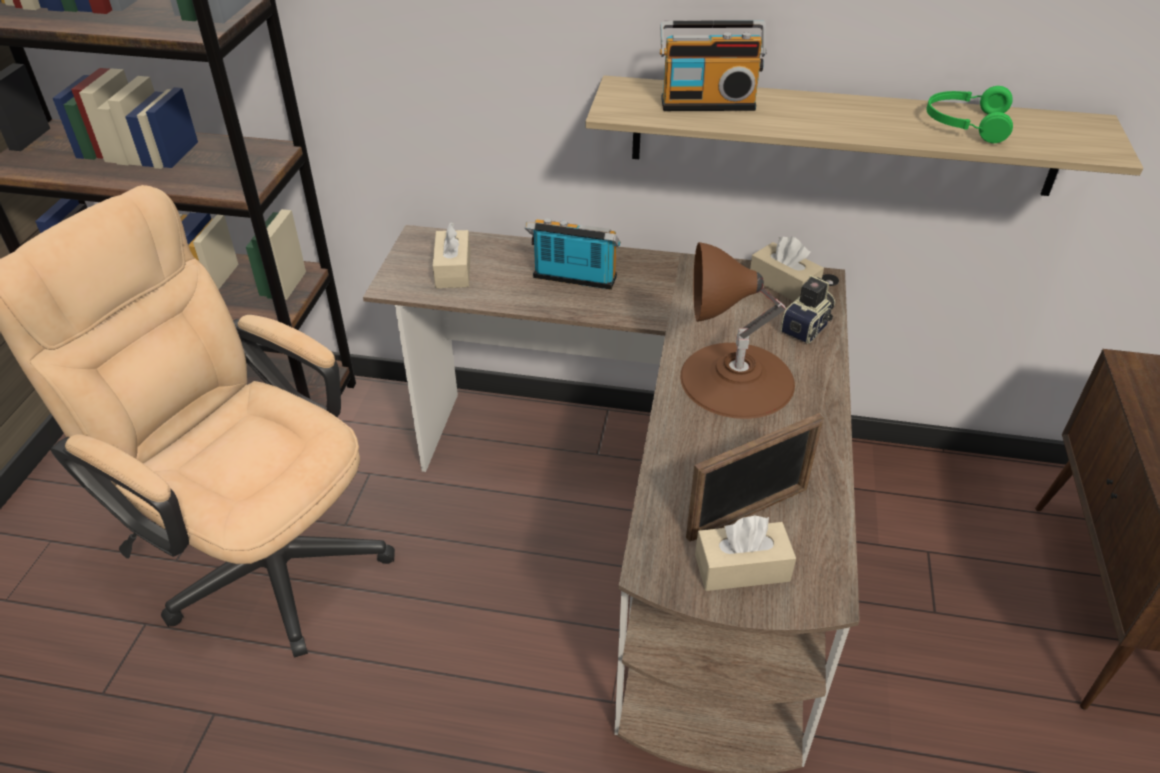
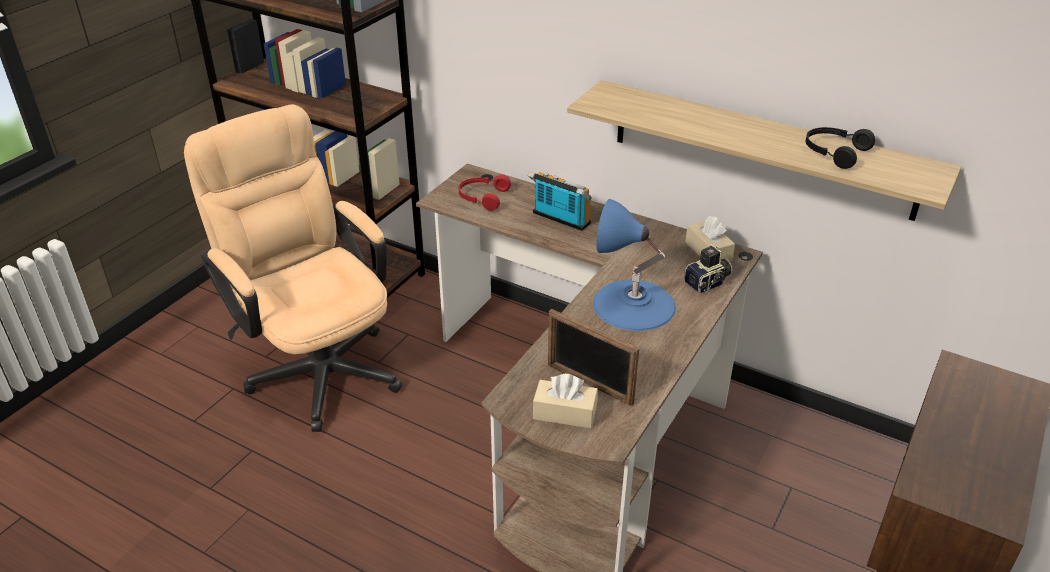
camera: 20 degrees right, 5 degrees down
beige tissue box [433,222,471,288] -> red headphones [459,175,511,211]
radio [660,20,767,111] -> none
brown table lamp [680,242,795,419] -> blue table lamp [593,199,676,331]
picture frame [686,413,824,542] -> picture frame turned 45 degrees clockwise [548,309,639,406]
green headphones [926,86,1013,143] -> black headphones [806,127,875,169]

